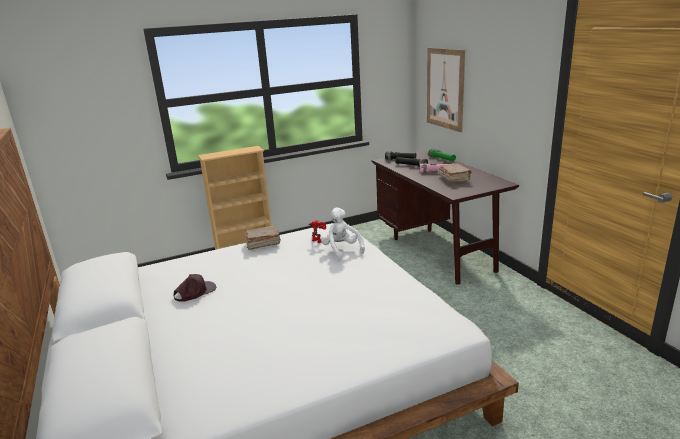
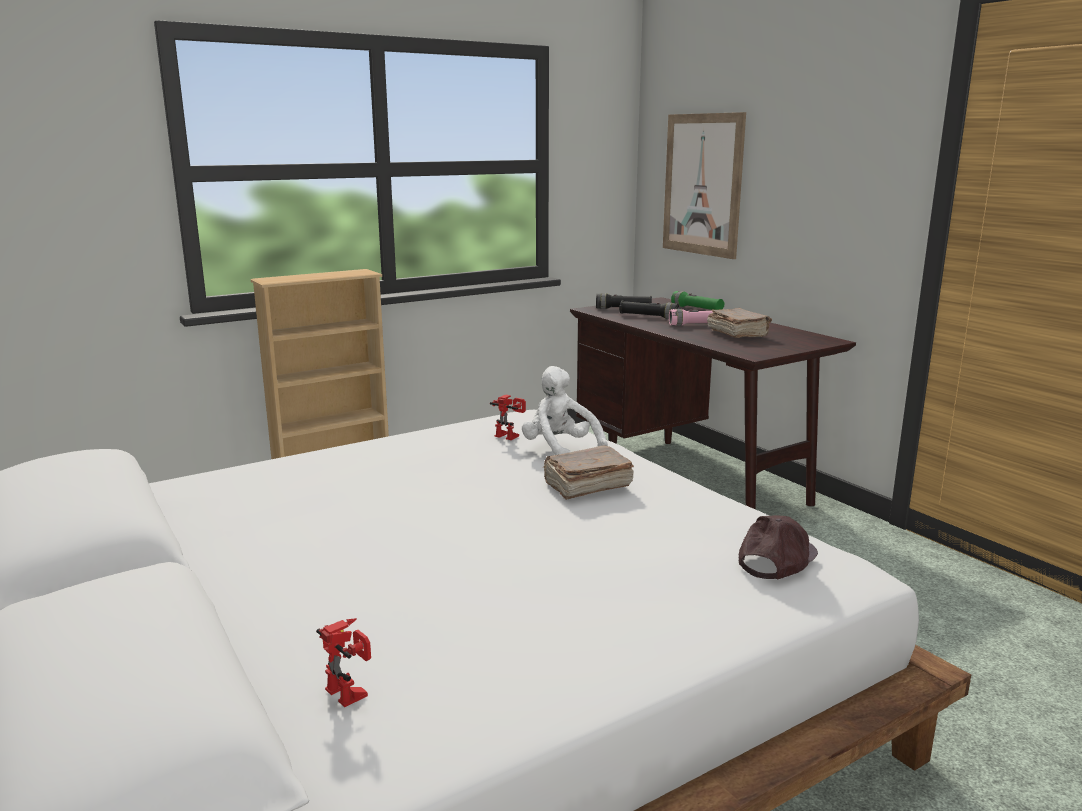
camera: 10 degrees left, 5 degrees down
brown cap [173,274,216,302] -> brown cap moved to [739,515,818,579]
brown book [245,225,281,250] -> brown book moved to [543,446,634,500]
none -> toy robot [316,618,371,707]

